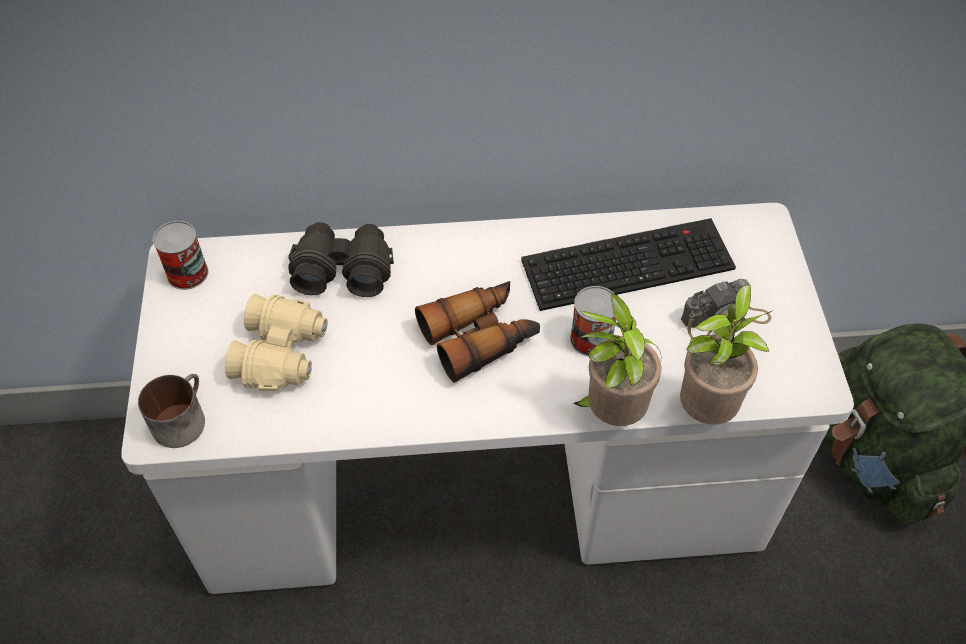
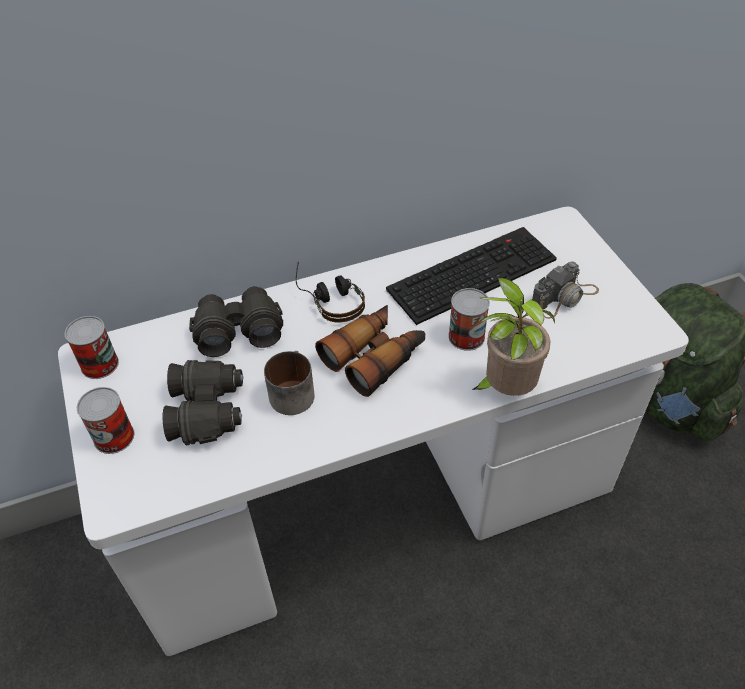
camera: 15 degrees left, 5 degrees down
mug [138,374,205,448] -> mug moved to [264,351,315,415]
beige binoculars [225,294,328,391] -> black binoculars [163,360,244,446]
potted plant [680,285,772,425] -> none
none -> can [77,387,134,454]
none -> headphones [296,261,365,322]

